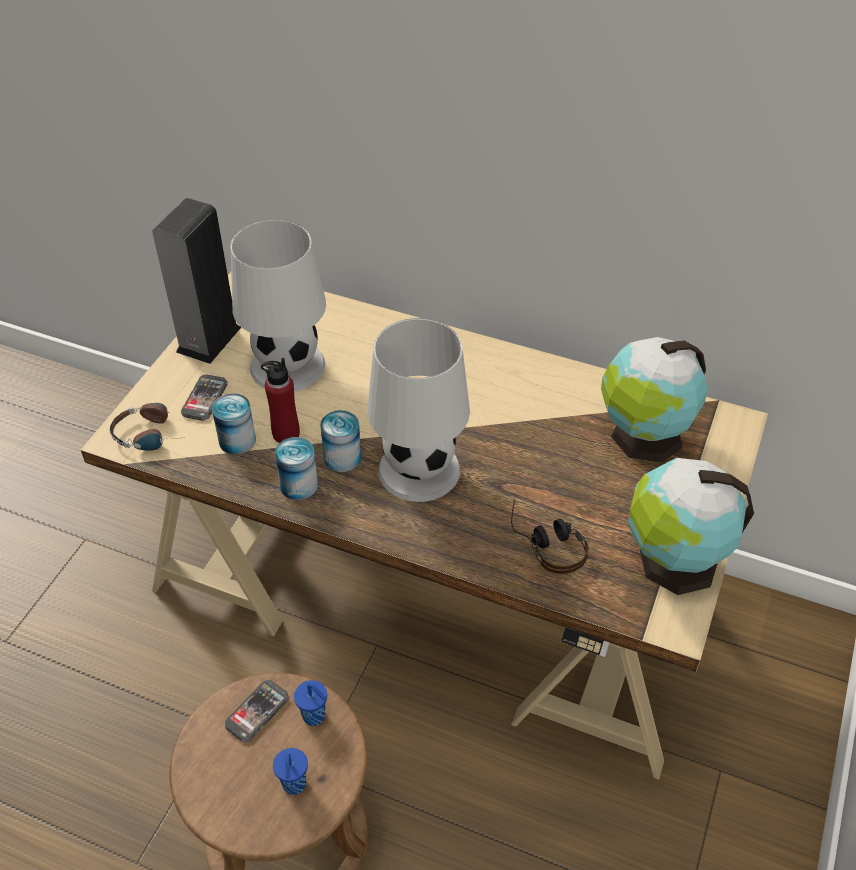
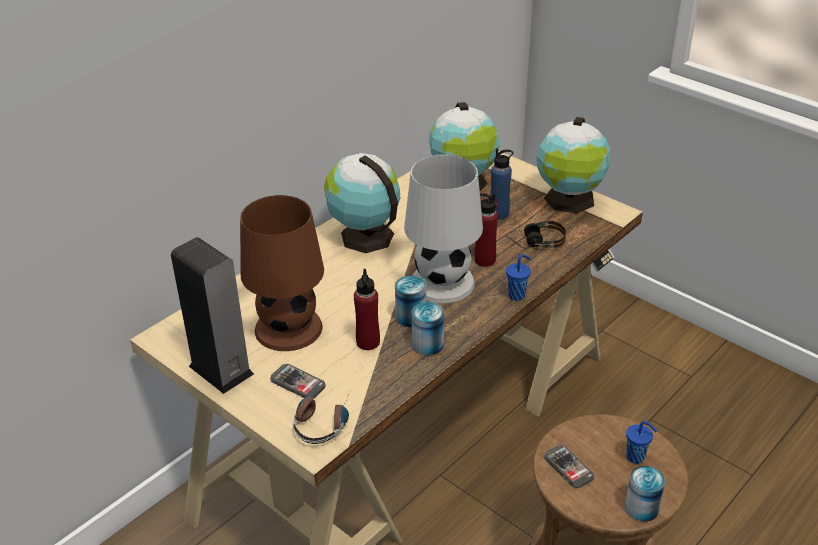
camera: 70 degrees left, 10 degrees down
can [212,393,256,455] -> can moved to [625,466,665,522]
white table lamp [231,219,326,392] -> brown table lamp [240,195,324,351]
blue cup [294,680,327,726] -> blue cup moved to [506,254,531,301]
none -> globe [324,153,400,253]
none -> red bottle [474,193,498,267]
none -> blue bottle [490,148,513,220]

